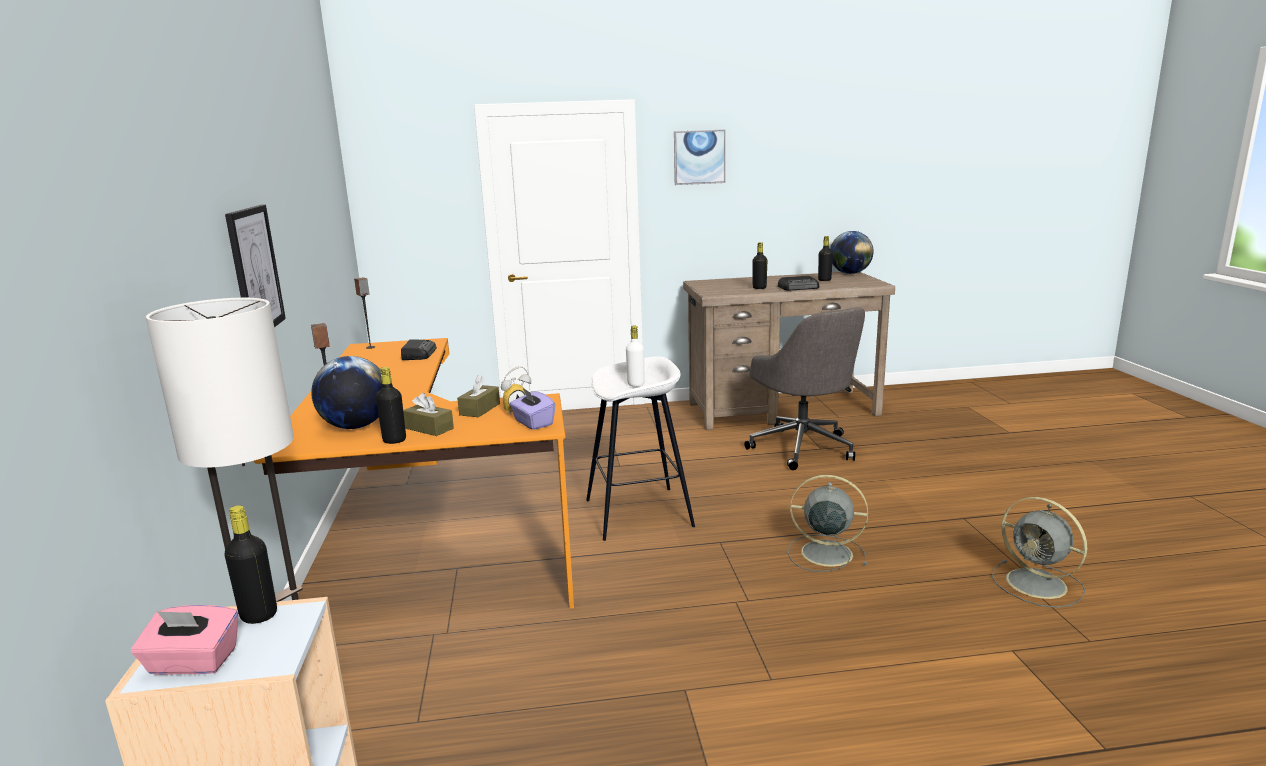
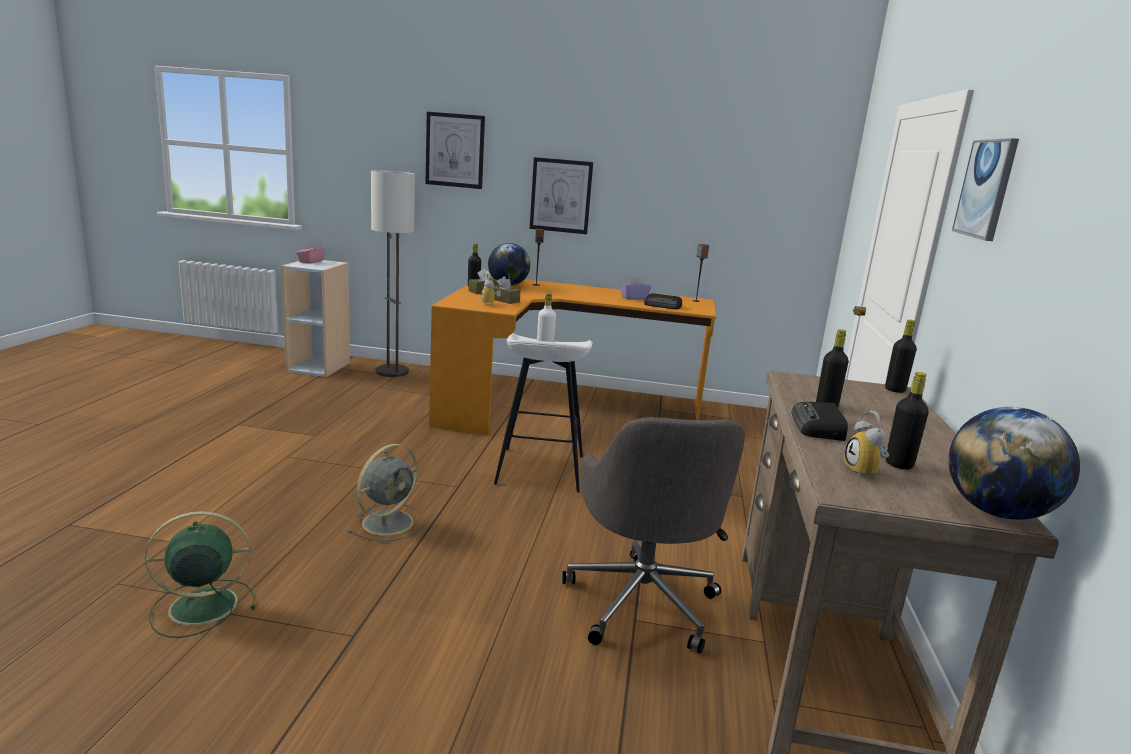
camera: 105 degrees right, 0 degrees up
black bottle [225,505,277,624] -> black bottle moved to [885,320,917,393]
purple tissue box [510,387,555,430] -> purple tissue box moved to [620,277,651,300]
grey office chair [744,307,865,470] -> grey office chair turned 90 degrees counterclockwise [562,417,745,654]
grey fan [992,497,1087,608] -> green fan [145,511,255,638]
none -> picture [426,112,485,189]
none -> alarm clock [844,411,889,479]

